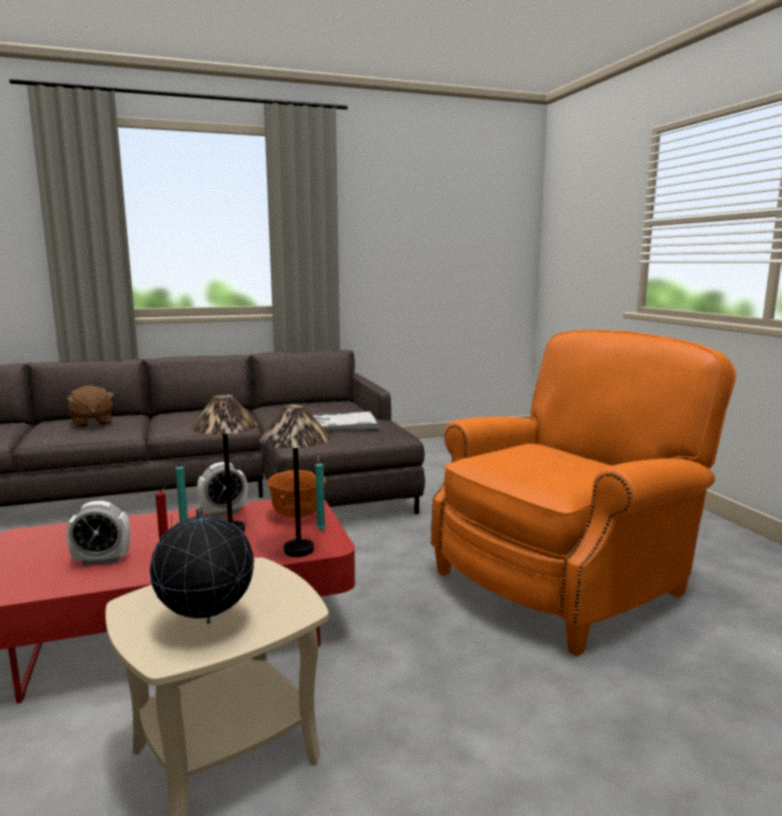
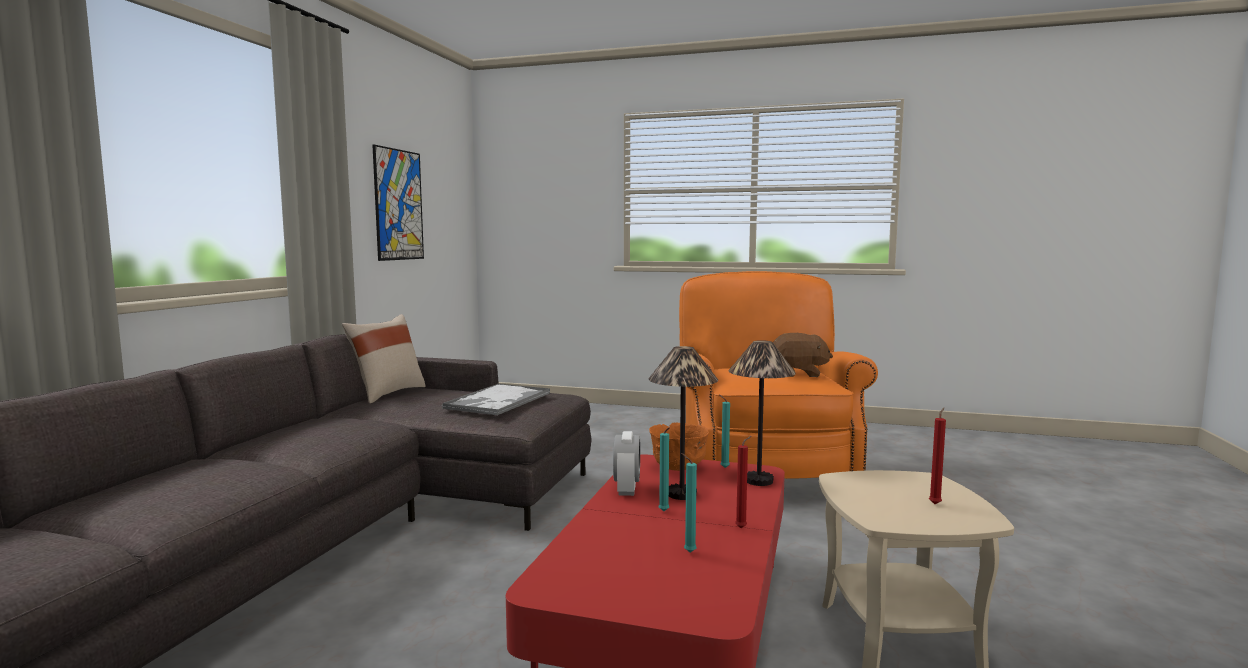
camera: 55 degrees left, 5 degrees down
brown plush toy [66,385,114,428] -> brown plush toy moved to [773,333,833,377]
alarm clock [66,501,130,566] -> turquoise candle [681,453,697,553]
globe [150,506,255,624] -> red candle [929,408,946,504]
none -> beige pillow [342,314,426,403]
none -> picture [372,145,424,261]

